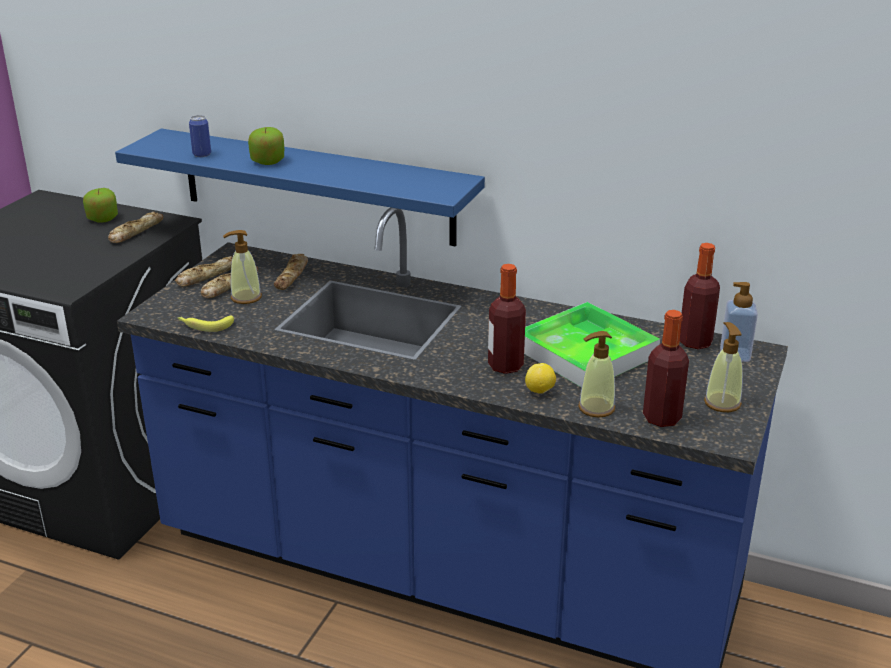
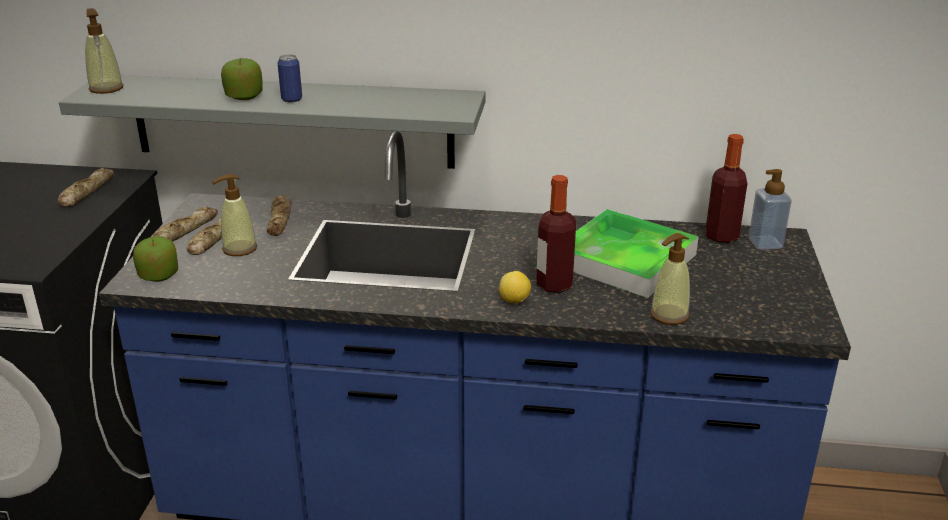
camera: 15 degrees left, 0 degrees up
apple [83,188,118,223] -> apple moved to [133,236,178,282]
blue shelf [115,129,485,246] -> grey shelf [59,75,485,169]
banana [178,315,234,332] -> none
can [189,115,211,157] -> can moved to [277,54,302,102]
lemon [525,363,556,394] -> lemon moved to [499,271,531,303]
bottle [643,310,689,427] -> none
soap dispenser [704,322,743,412] -> soap dispenser moved to [85,8,124,94]

